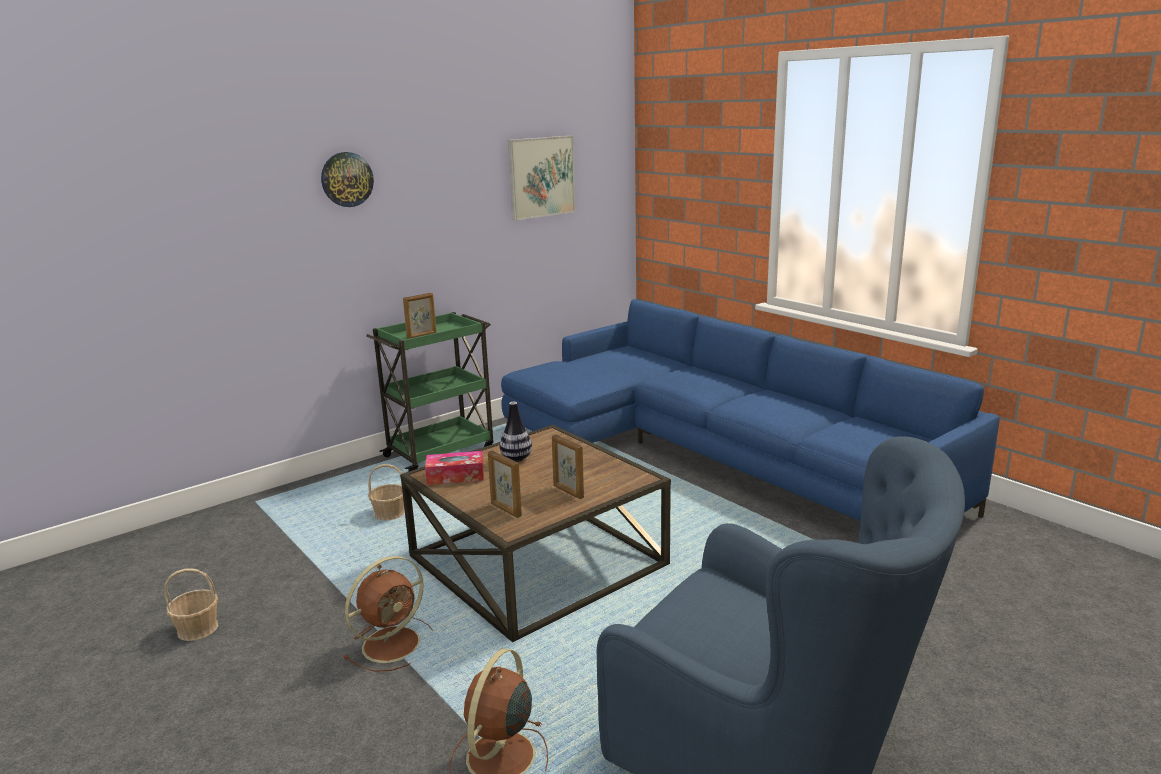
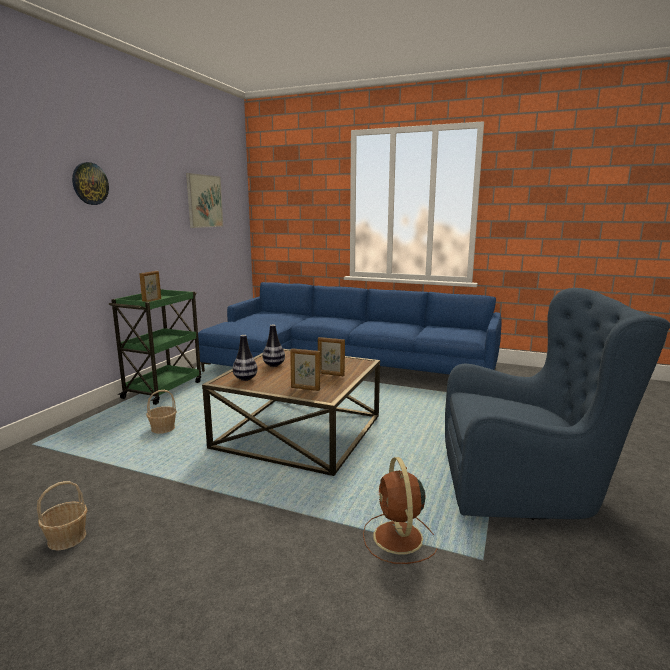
camera: 30 degrees left, 5 degrees down
brown fan [343,556,433,672] -> none
tissue box [425,451,484,485] -> vase [233,335,258,381]

